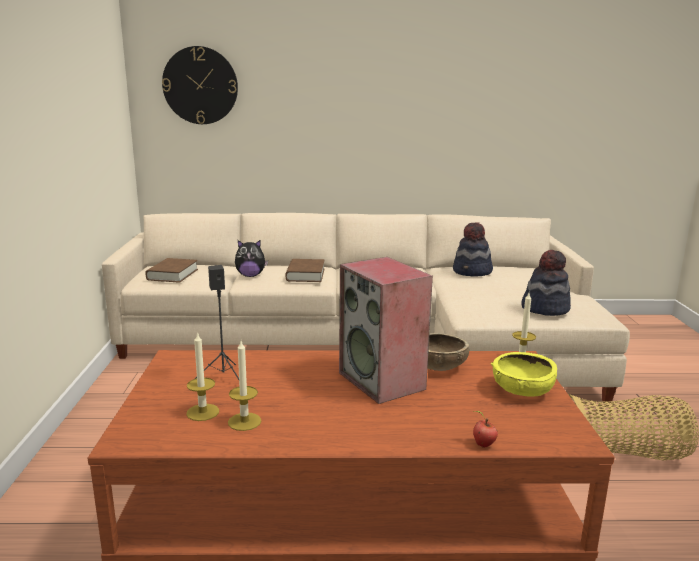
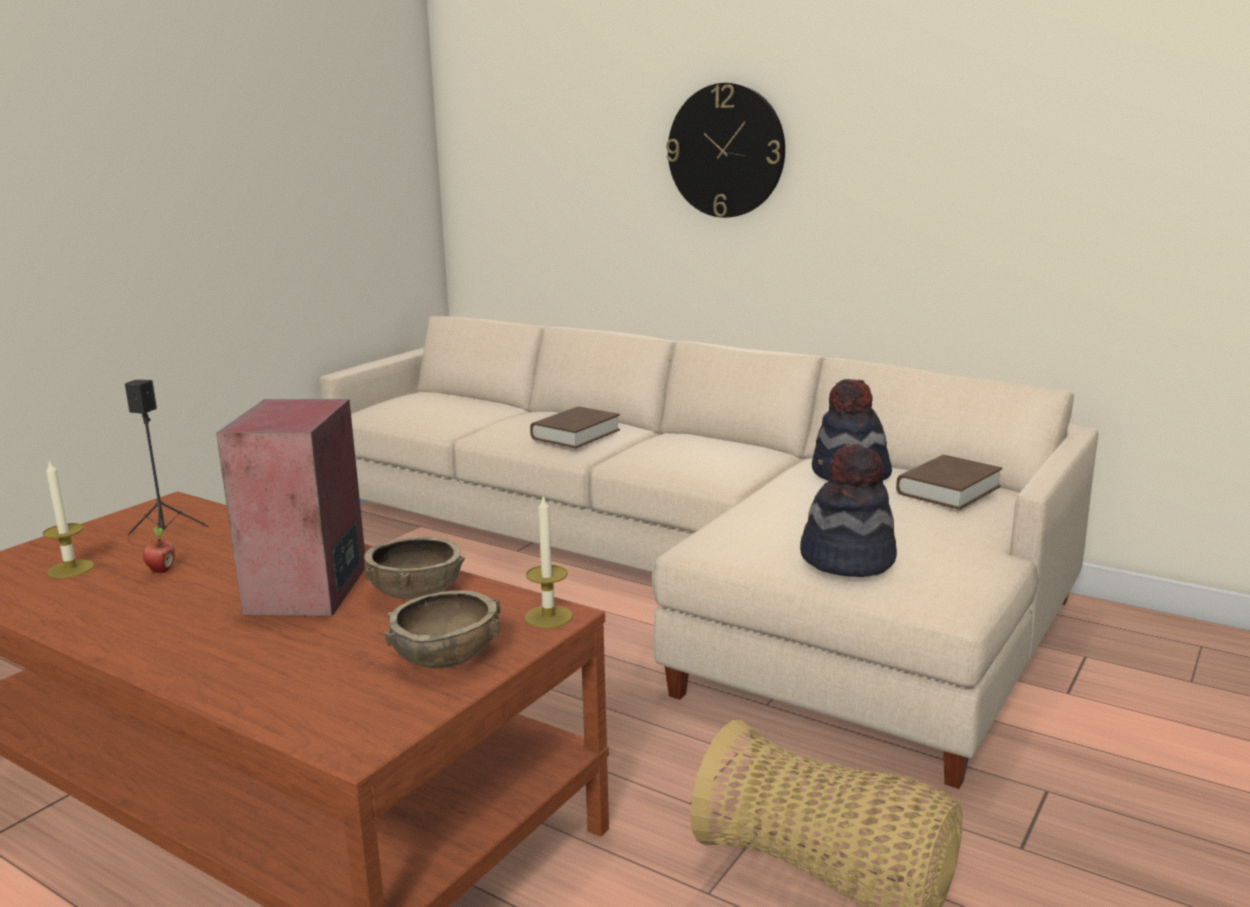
camera: 35 degrees right, 0 degrees up
brown book [146,258,198,283] -> brown book moved to [896,455,1002,510]
wall clock [162,46,238,124] -> wall clock moved to [666,83,785,218]
candle [228,341,261,431] -> none
plush toy [235,240,268,277] -> none
apple [472,411,498,448] -> apple moved to [143,527,175,573]
yellow bowl [491,352,557,397] -> brown bowl [385,590,501,669]

